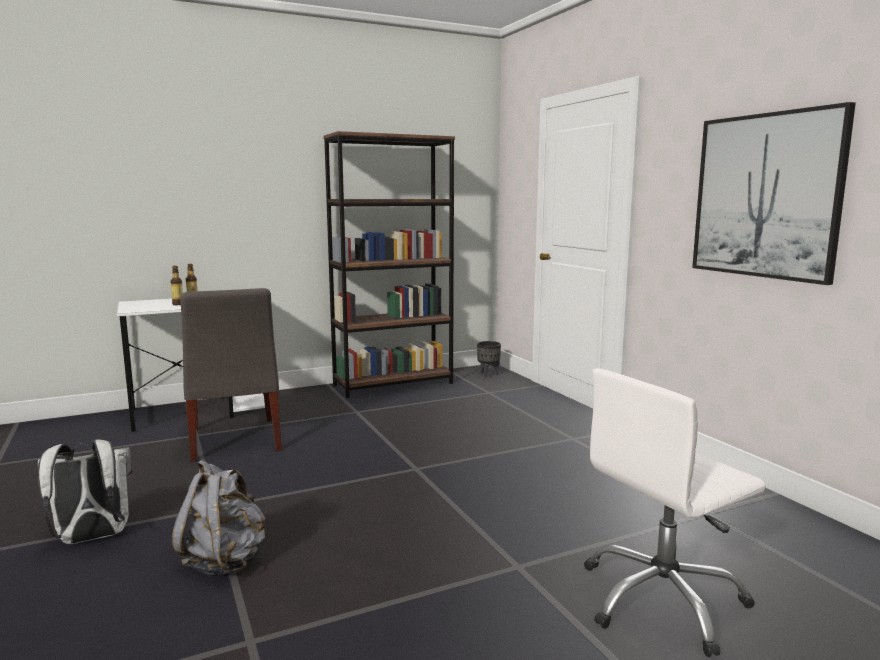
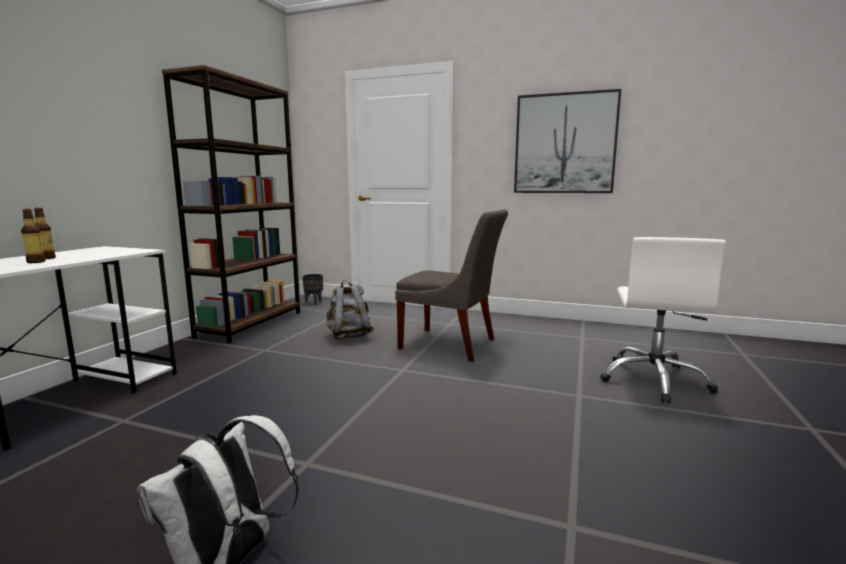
camera: 45 degrees left, 0 degrees up
grey backpack [172,460,266,575] -> grey backpack moved to [326,280,374,340]
grey chair [180,288,282,462] -> grey chair moved to [395,209,508,362]

